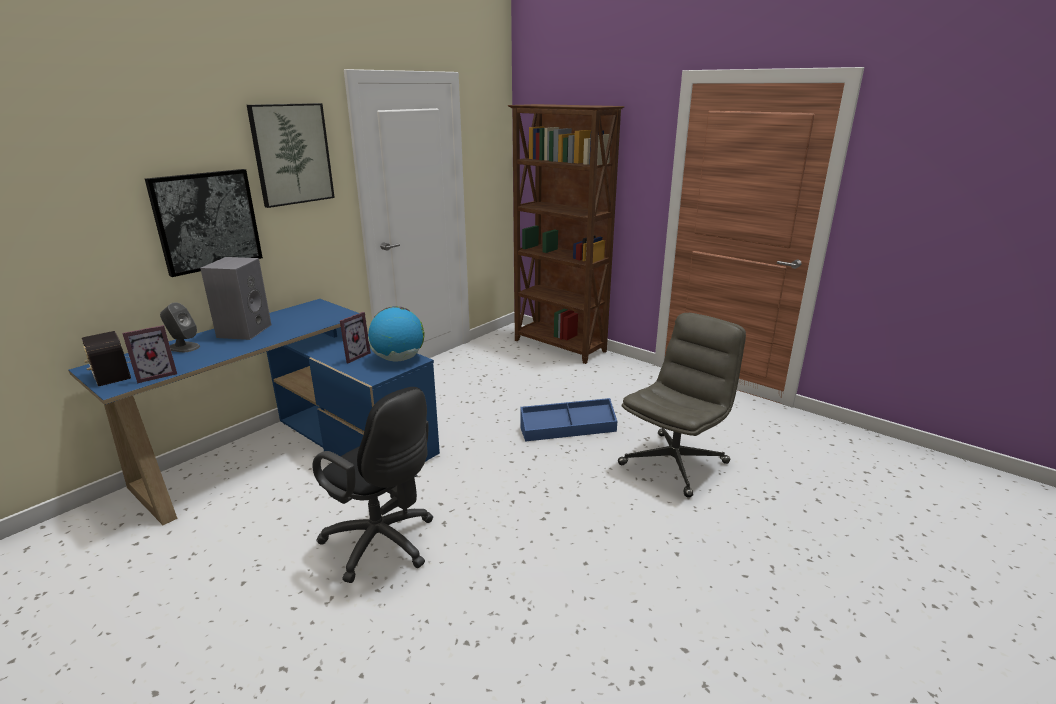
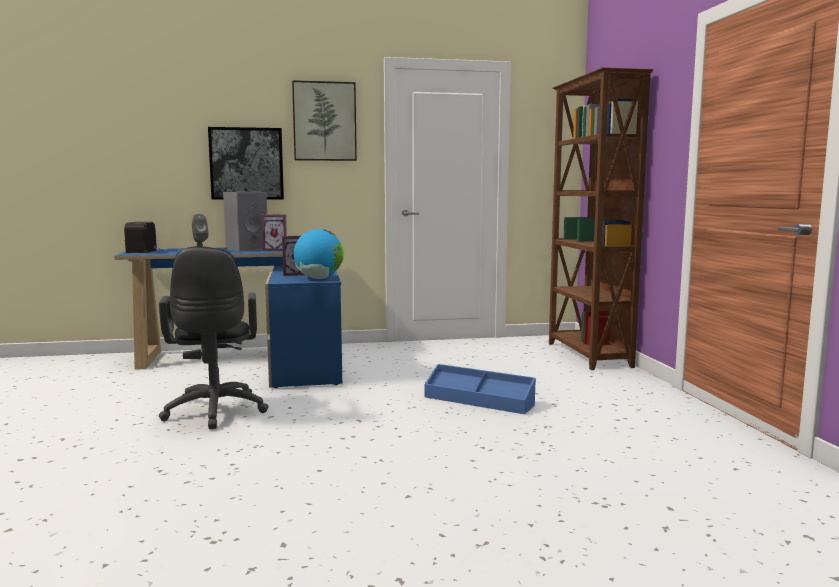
camera: 40 degrees right, 15 degrees down
picture frame [122,325,177,383] -> picture frame moved to [262,214,287,251]
grey office chair [618,313,746,498] -> none

